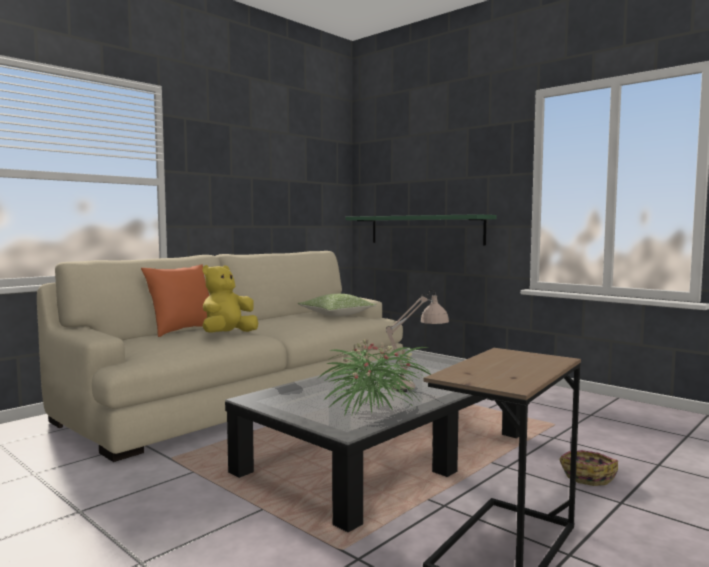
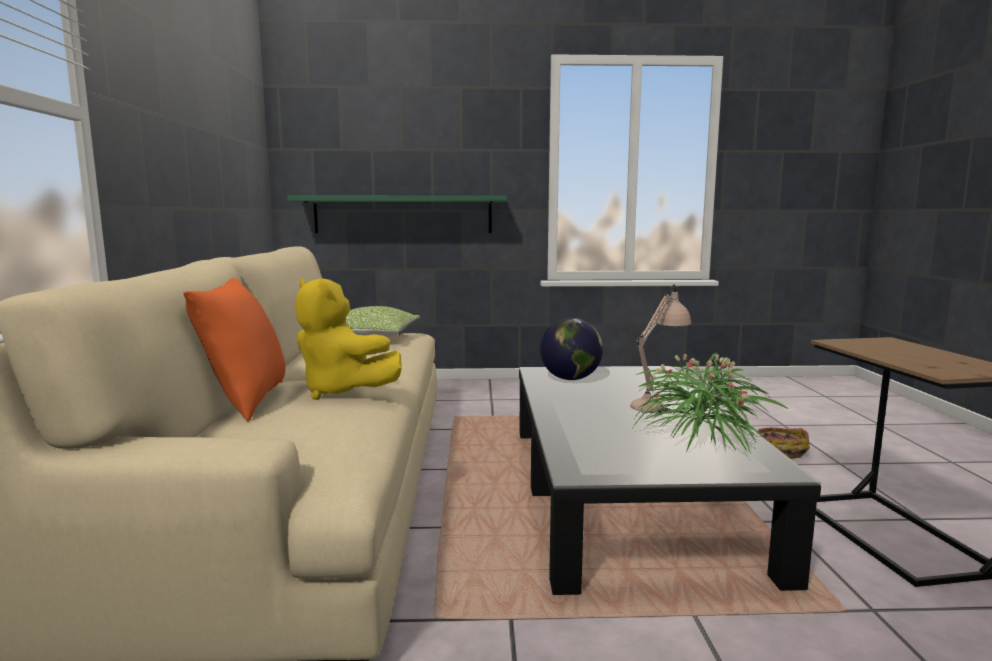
camera: 45 degrees left, 5 degrees up
yellow plush toy [202,265,258,333] -> yellow plush toy turned 45 degrees counterclockwise [295,278,402,400]
none -> globe [540,318,603,380]

